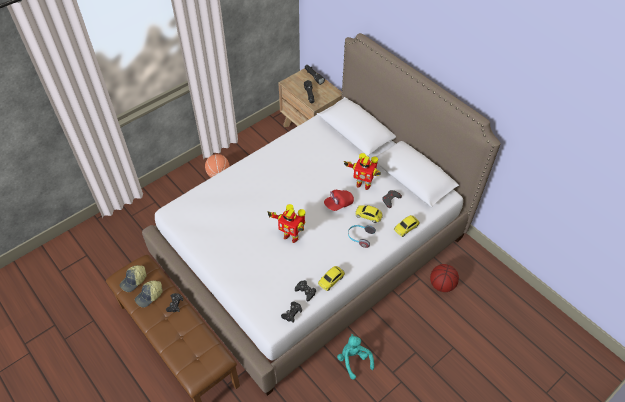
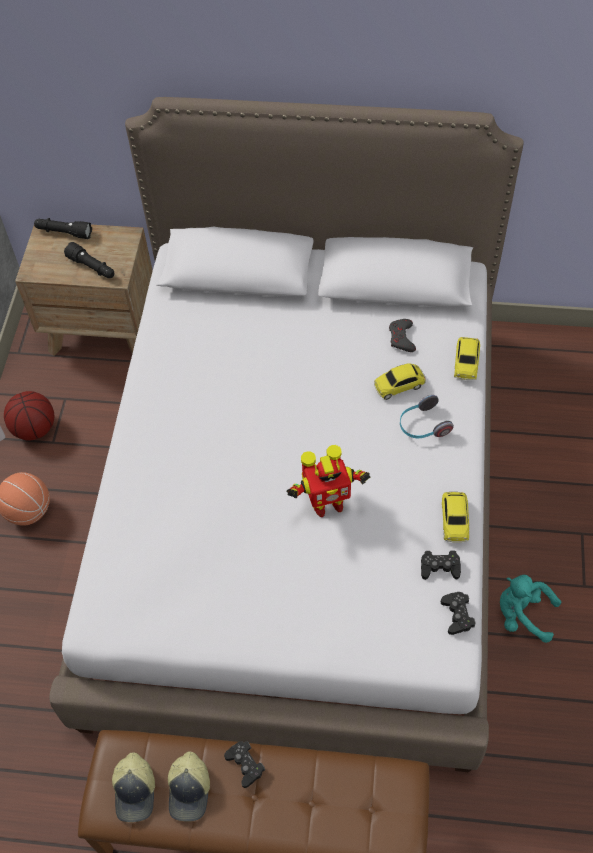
camera: 40 degrees left, 5 degrees up
red cap [324,190,354,211] -> none
toy robot [344,153,381,190] -> none
basketball [430,264,459,292] -> basketball moved to [4,391,54,440]

